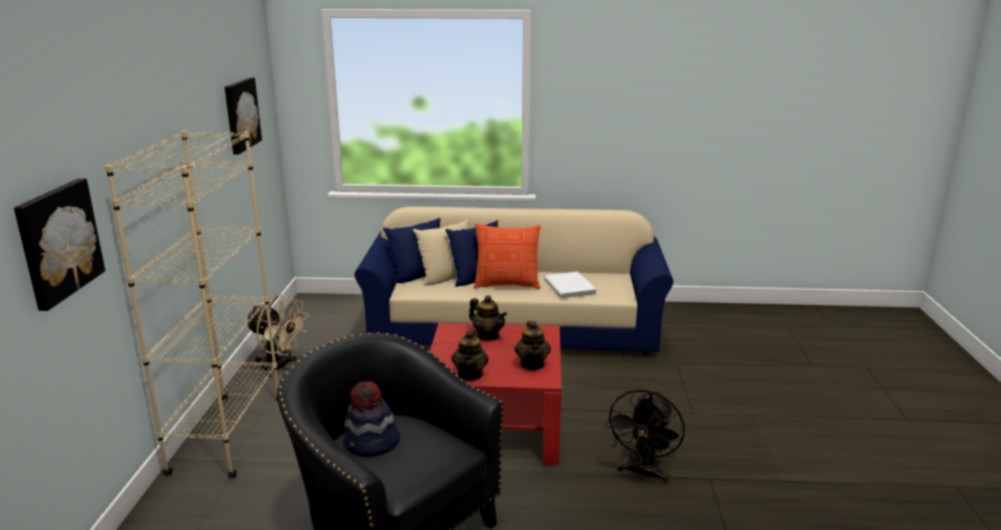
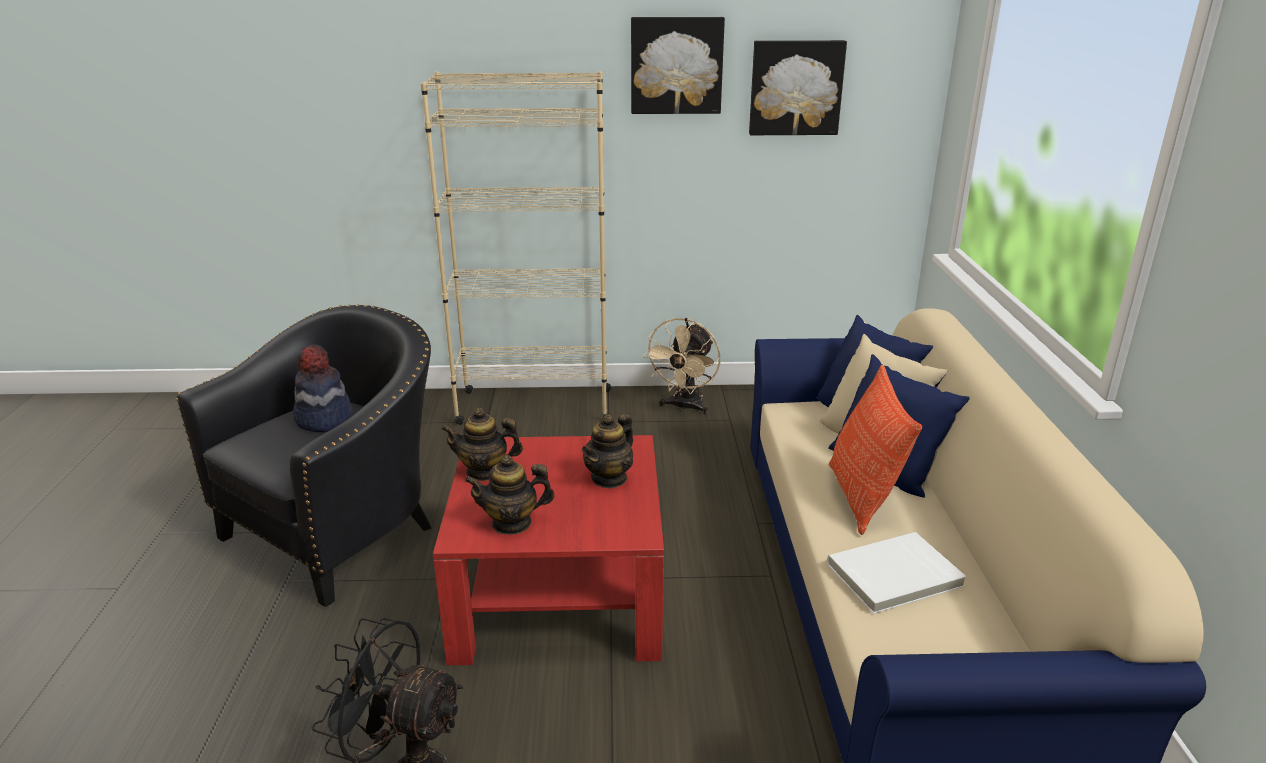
camera: 85 degrees right, 5 degrees up
picture [14,178,105,311] -> picture moved to [631,17,725,114]

